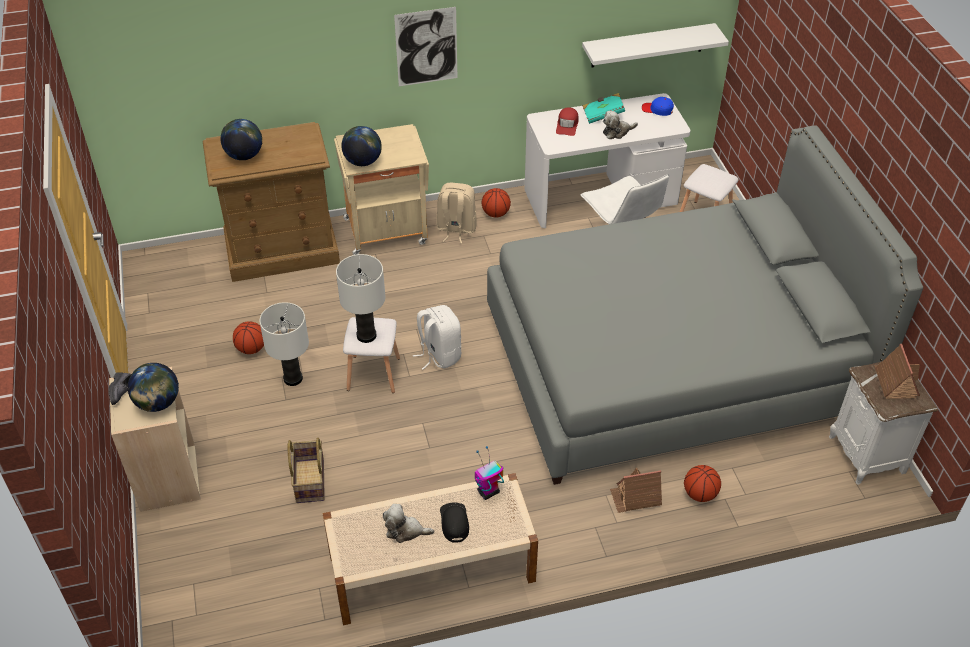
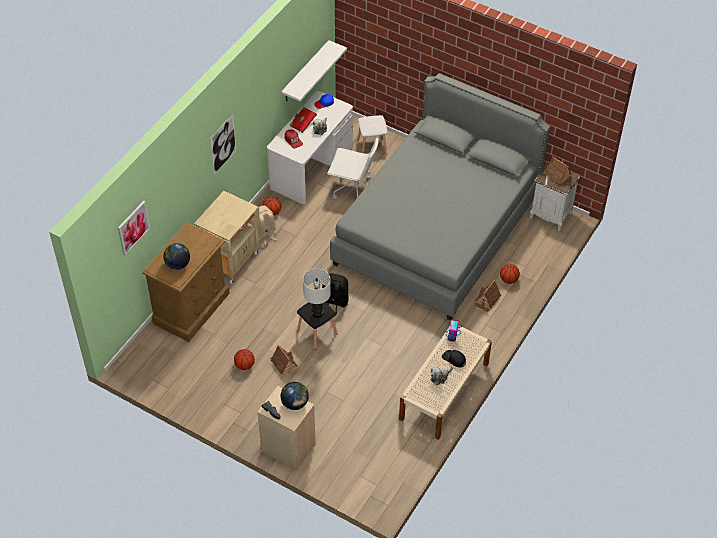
camera: 45 degrees left, 5 degrees up
white table lamp [259,302,309,386] -> toy house [270,344,297,375]
basket [287,438,325,503] -> none
globe [341,126,382,166] -> none
white stool [343,317,400,393] -> black stool [297,302,337,350]
white backpack [413,305,461,370] -> black backpack [322,273,349,314]
turquoise book [583,93,625,124] -> red book [290,107,317,133]
none -> picture [118,201,150,255]

